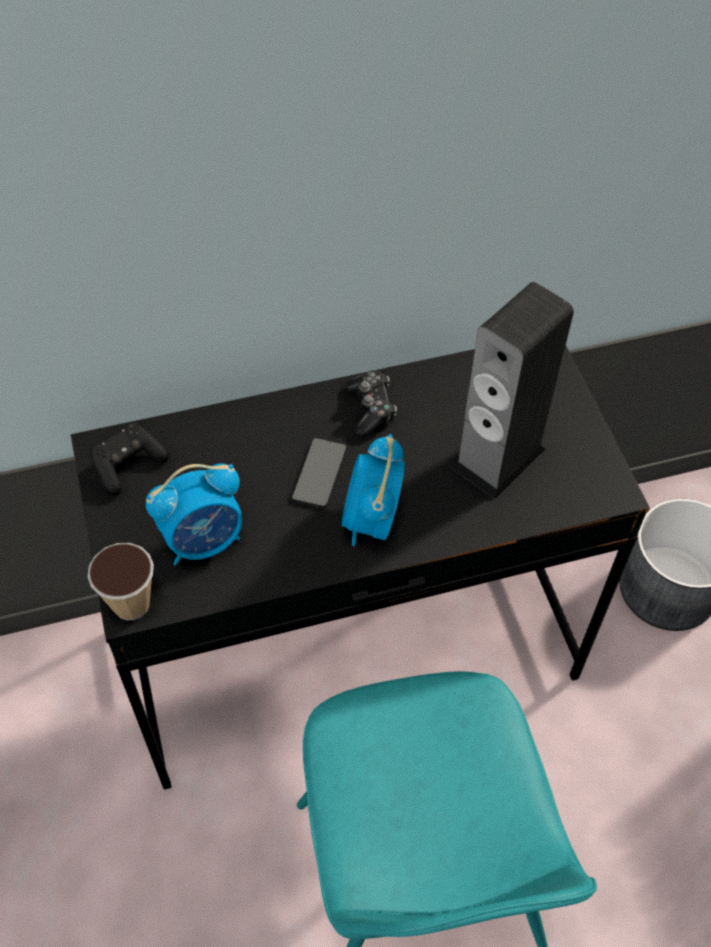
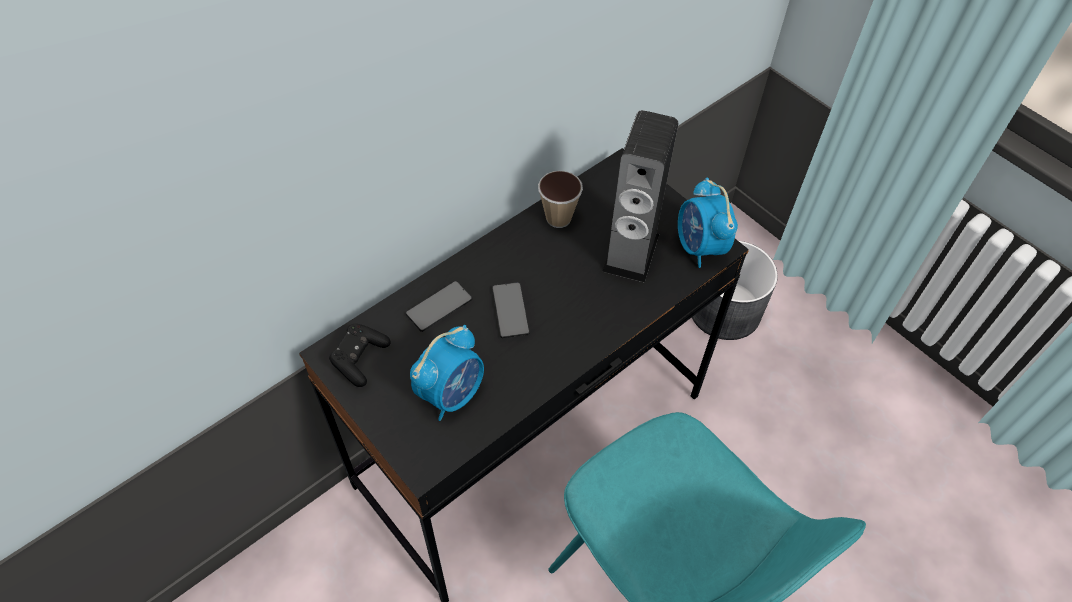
camera: 25 degrees left, 0 degrees up
cup [87,543,154,620] -> cup moved to [538,171,583,228]
alarm clock [342,434,405,546] -> alarm clock moved to [678,178,738,268]
game controller [345,370,397,437] -> none
none -> phone [406,281,472,332]

